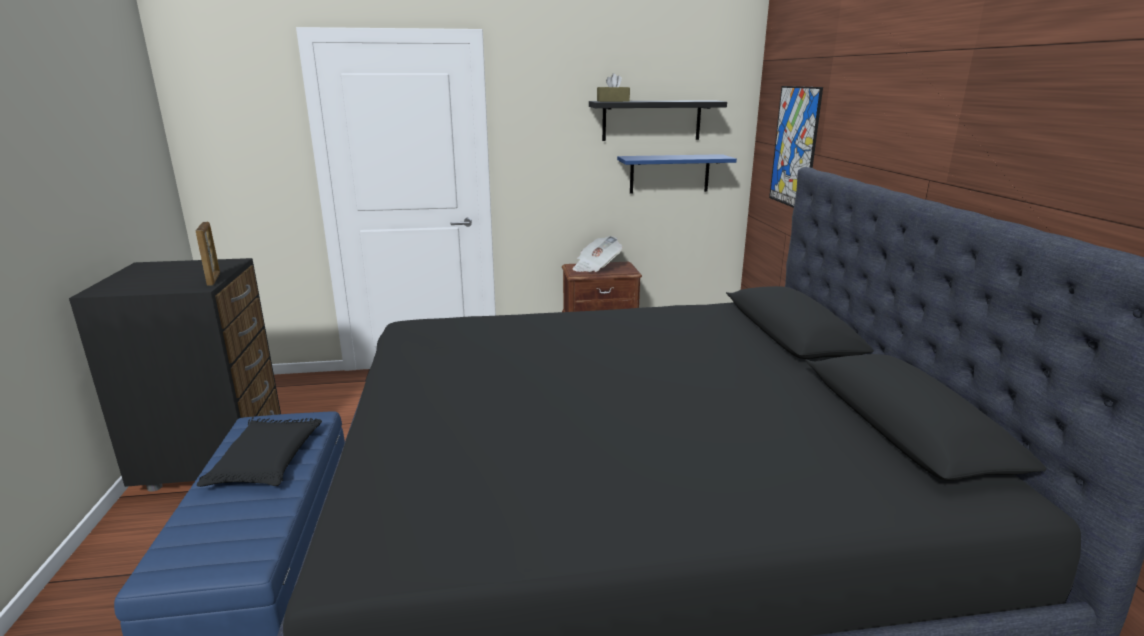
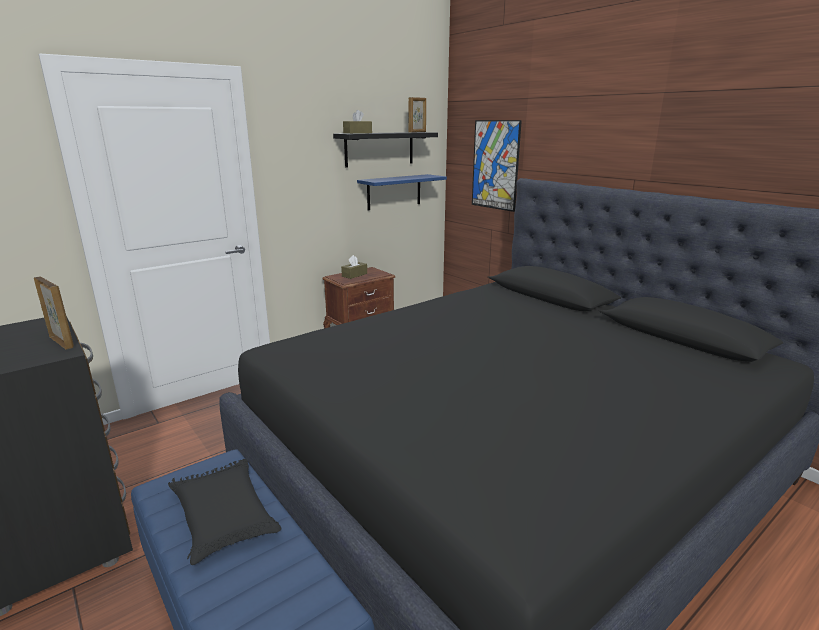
camera: 30 degrees left, 0 degrees up
newspaper [573,236,622,272] -> brown tissue box [341,255,367,279]
none -> picture frame [408,97,426,133]

